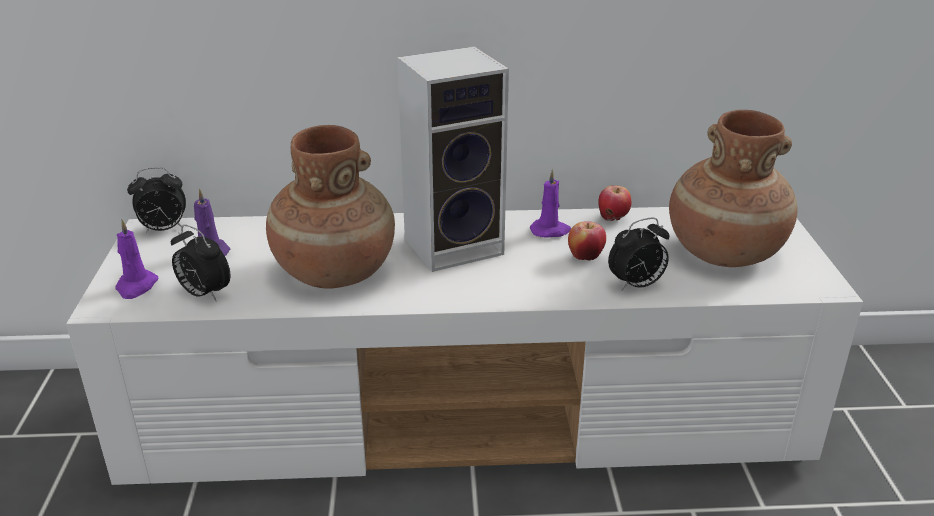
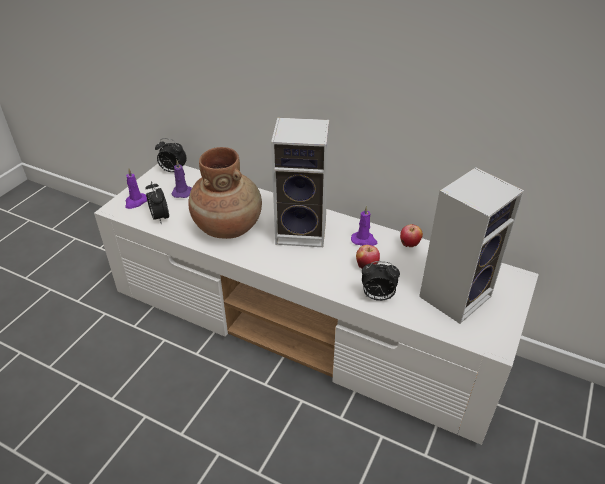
camera: 30 degrees right, 10 degrees up
brown vase [669,110,798,267] -> speaker [419,167,524,324]

